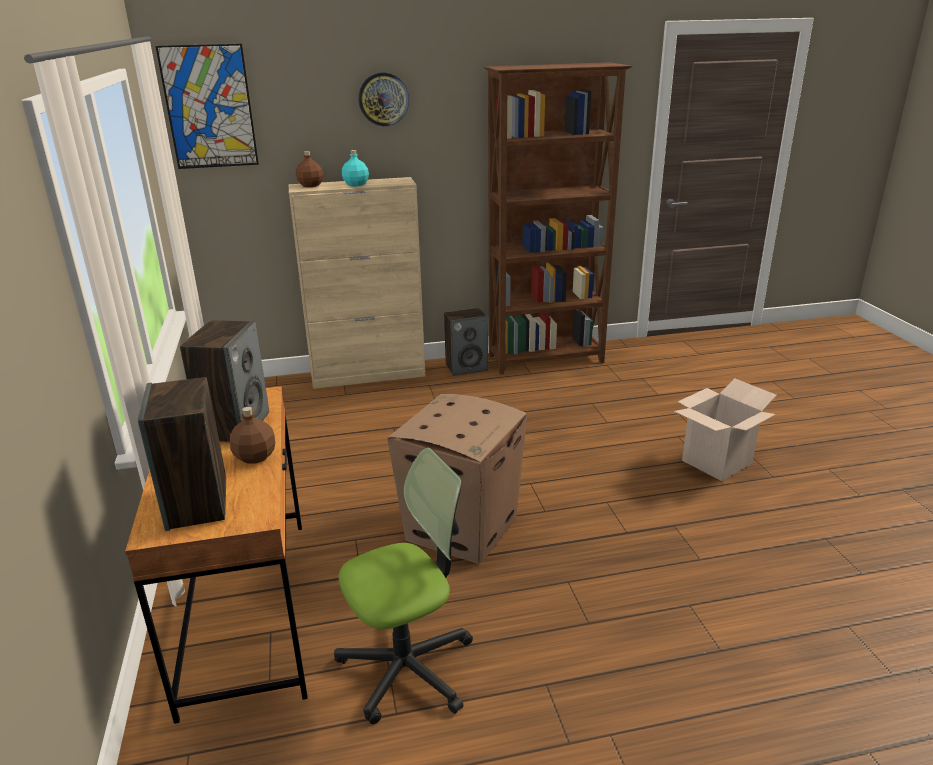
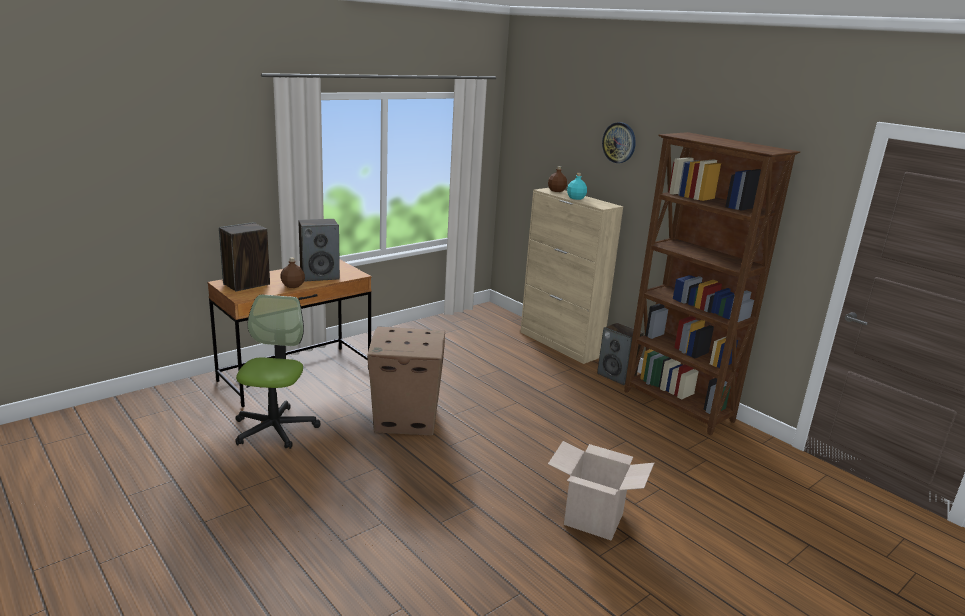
camera: 60 degrees right, 5 degrees down
picture [156,44,259,169] -> none
office chair [334,447,473,724] -> office chair turned 120 degrees counterclockwise [235,295,321,449]

